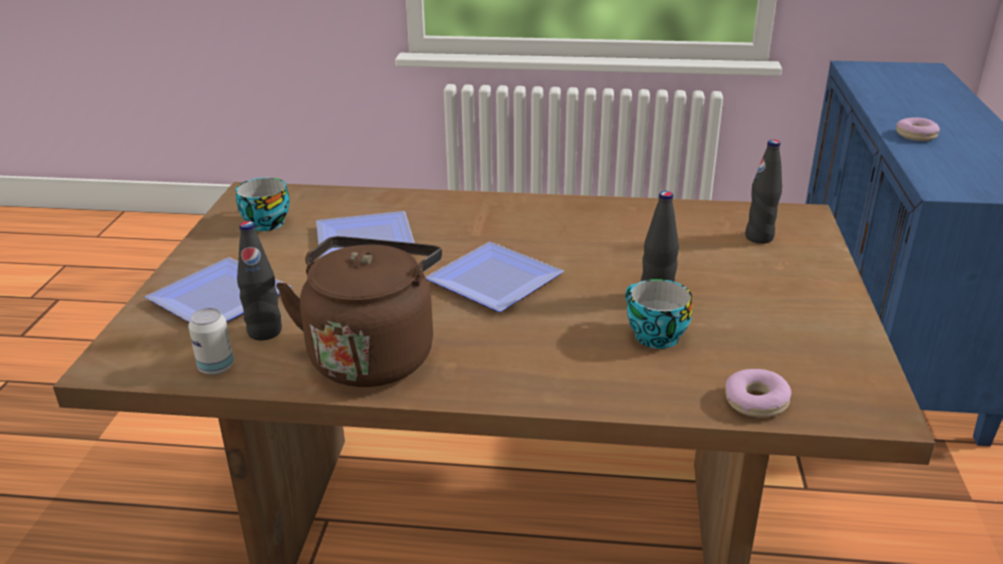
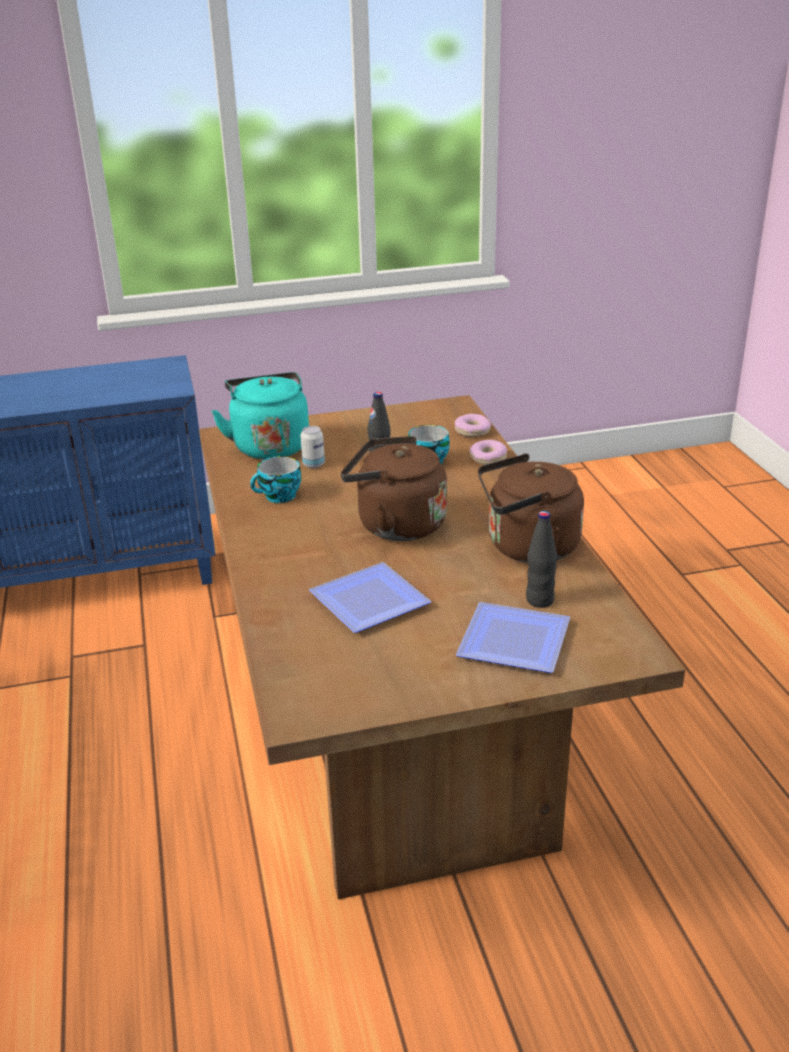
camera: 110 degrees left, 0 degrees up
can [188,308,234,375] -> can moved to [300,426,325,468]
cup [236,177,290,231] -> cup moved to [250,456,301,503]
plate [426,242,564,312] -> brown kettle [341,436,447,541]
black bottle [745,139,782,244] -> turquoise kettle [211,372,309,459]
donut [896,117,940,141] -> donut moved to [470,440,507,465]

